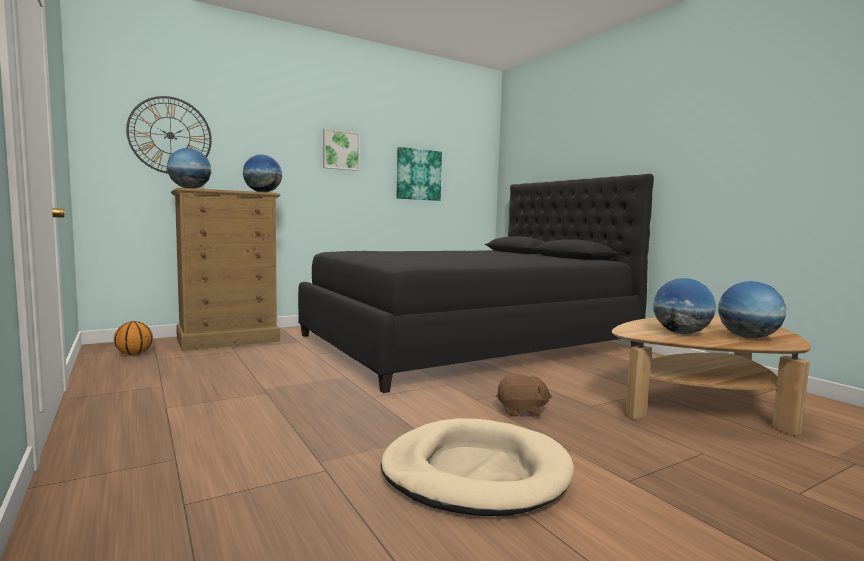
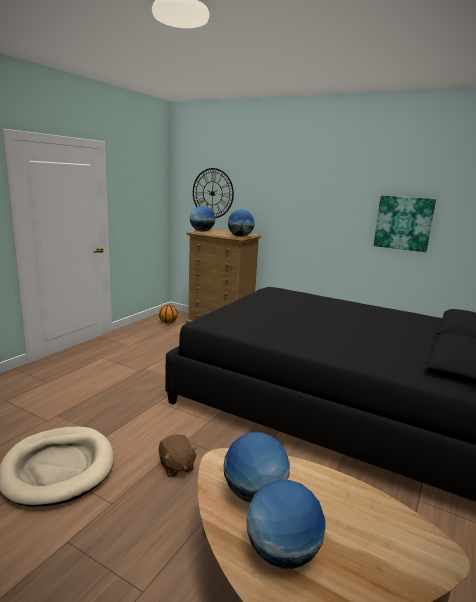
camera: 60 degrees right, 10 degrees up
picture [323,129,360,171] -> none

